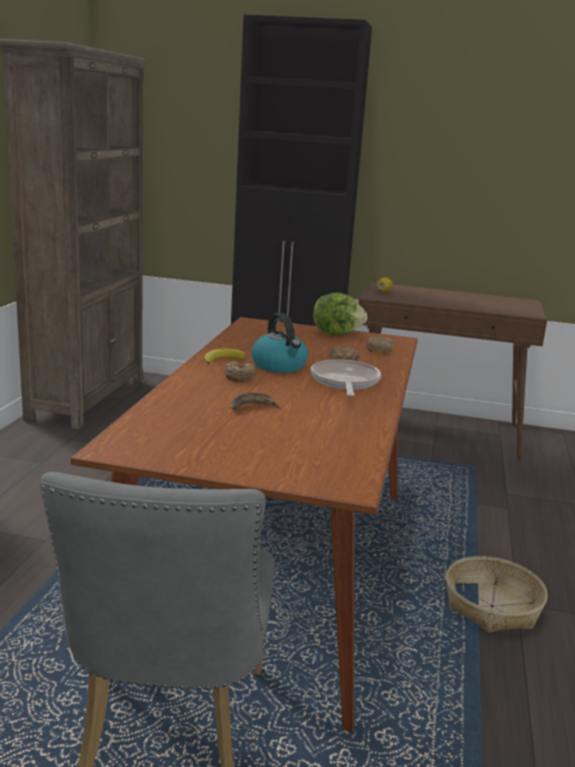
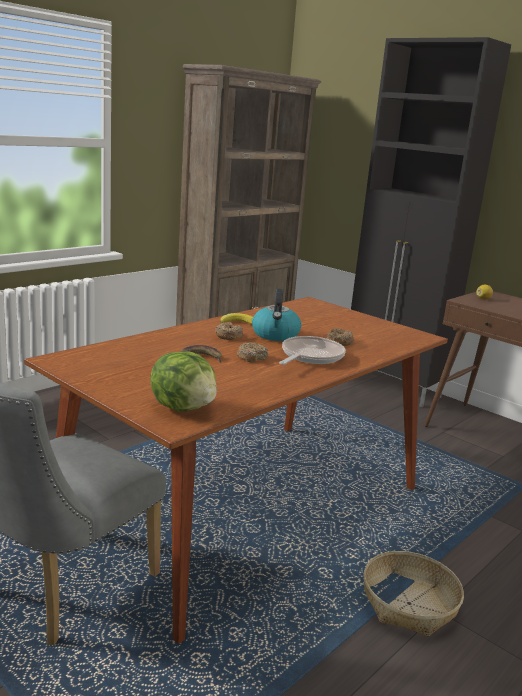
camera: 30 degrees right, 0 degrees up
lettuce [313,293,367,335] -> lettuce moved to [150,351,217,412]
donut [366,336,394,354] -> donut moved to [237,342,268,363]

